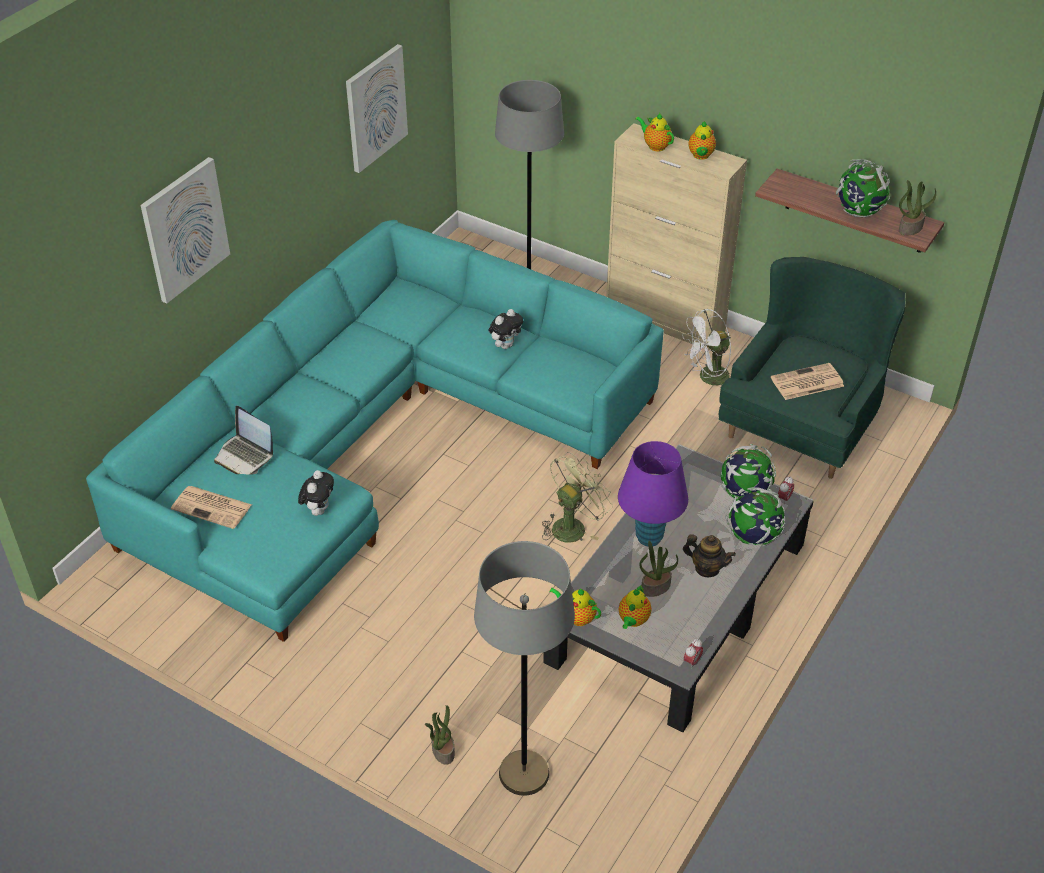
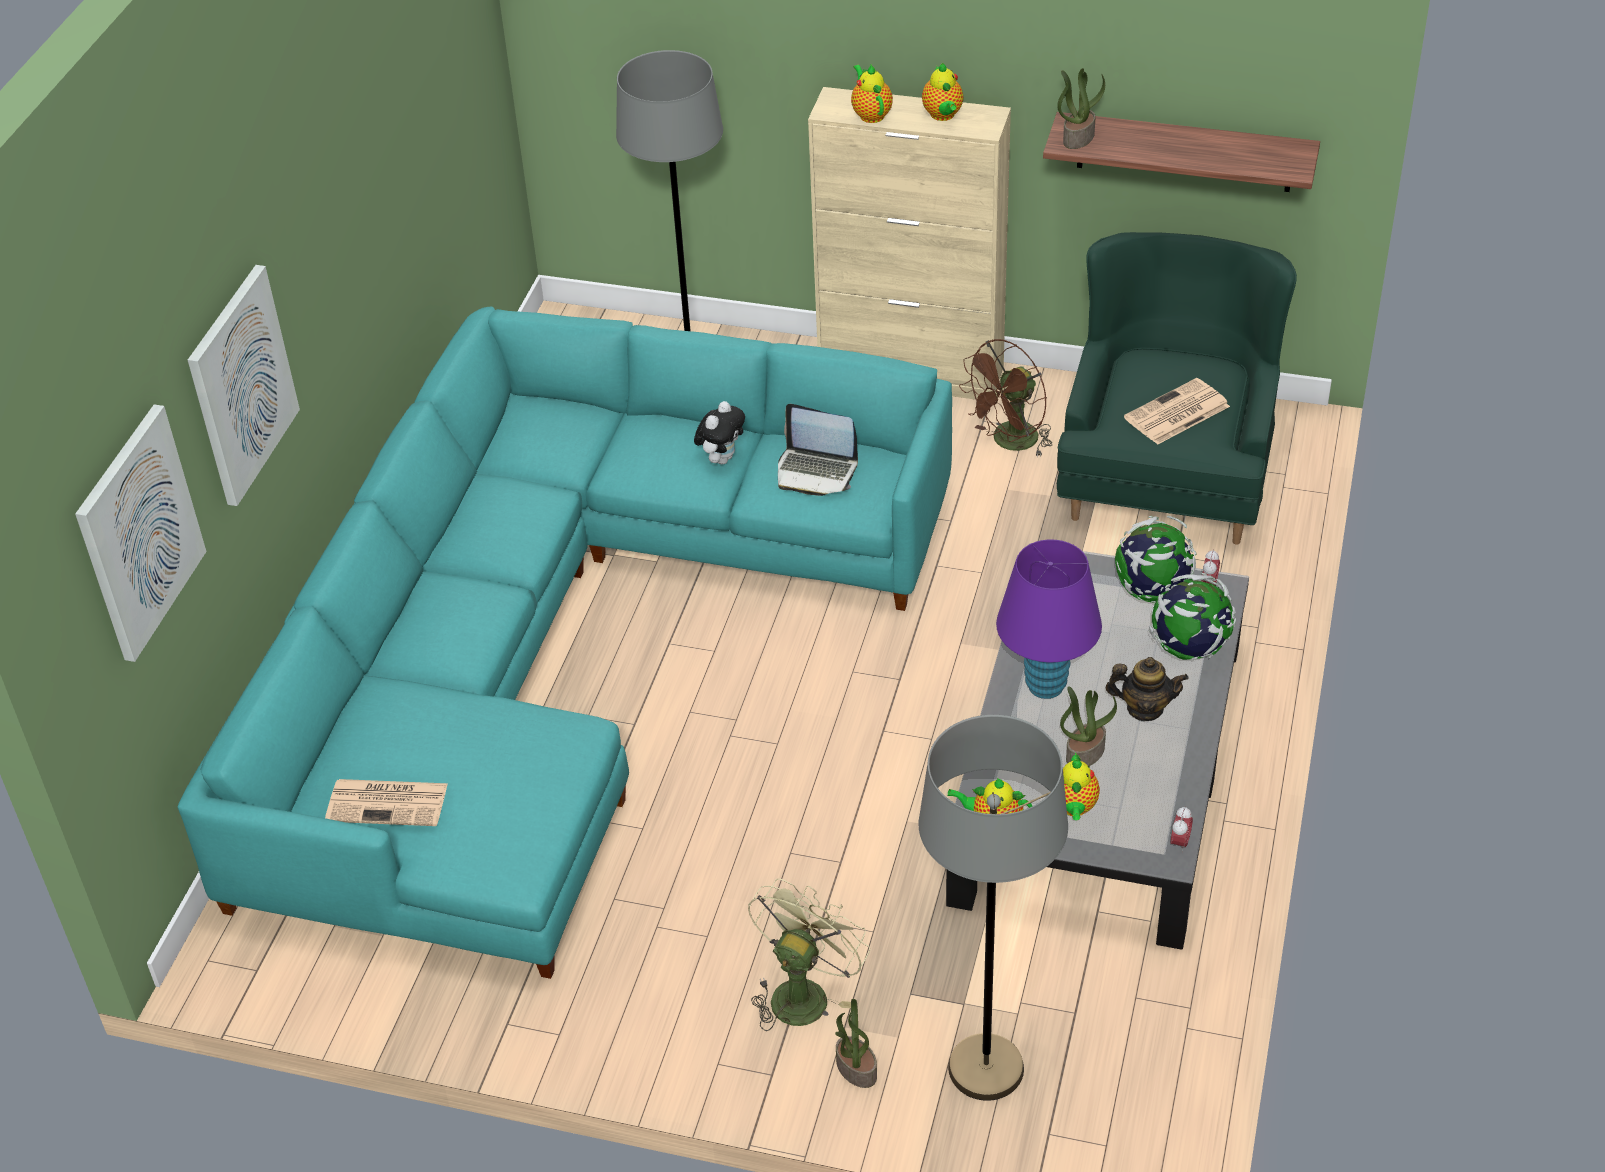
camera: 15 degrees left, 0 degrees up
laptop [214,406,273,475] -> laptop moved to [778,404,858,496]
plush toy [298,470,334,516] -> none
picture [346,44,408,173] -> picture moved to [75,404,207,662]
green fan [542,452,613,543] -> green fan moved to [748,878,870,1031]
teapot [635,113,674,152] -> teapot turned 45 degrees clockwise [851,64,893,123]
white fan [682,309,731,385] -> brown fan [959,339,1052,457]
globe [836,159,890,217] -> none
potted plant [899,180,936,235] -> potted plant moved to [1057,68,1105,149]

